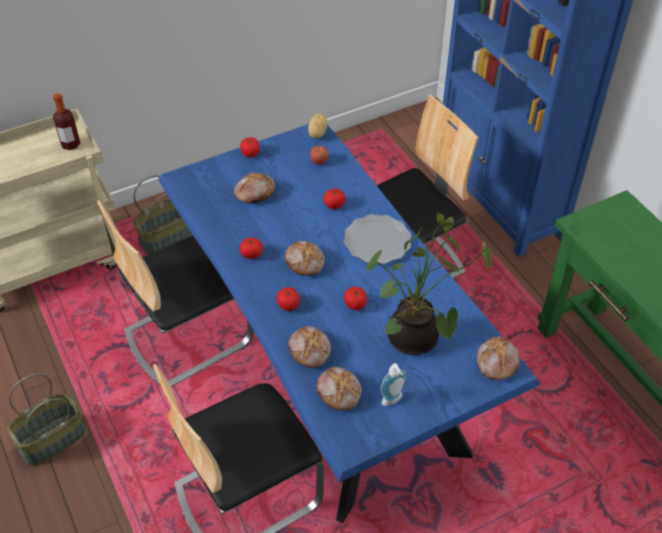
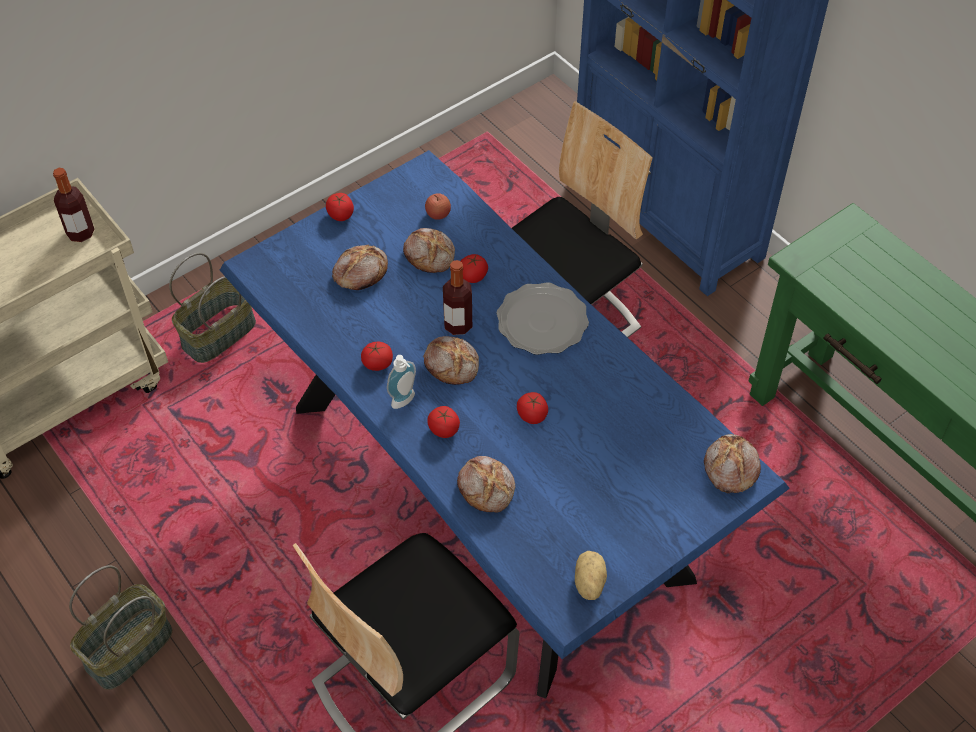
camera: 10 degrees left, 5 degrees up
chair [97,200,254,387] -> none
potato [308,113,327,138] -> potato moved to [575,551,607,600]
bread [316,367,362,411] -> bread moved to [403,228,455,273]
potted plant [366,213,492,355] -> none
soap dispenser [381,363,406,406] -> soap dispenser moved to [387,355,416,409]
none -> bottle [443,260,472,335]

